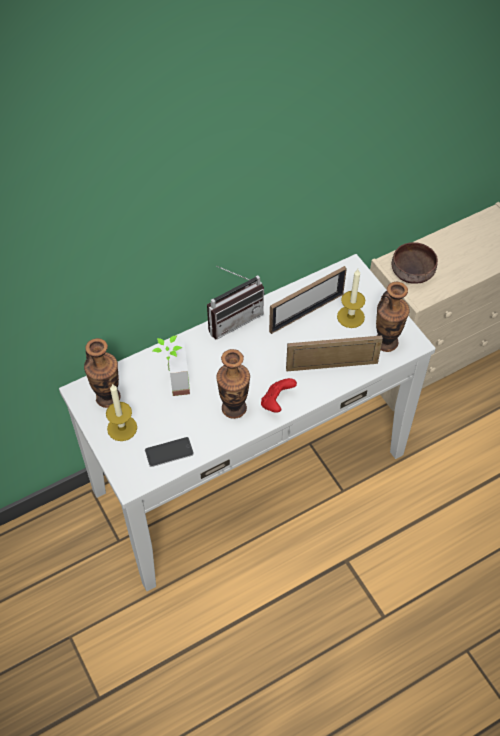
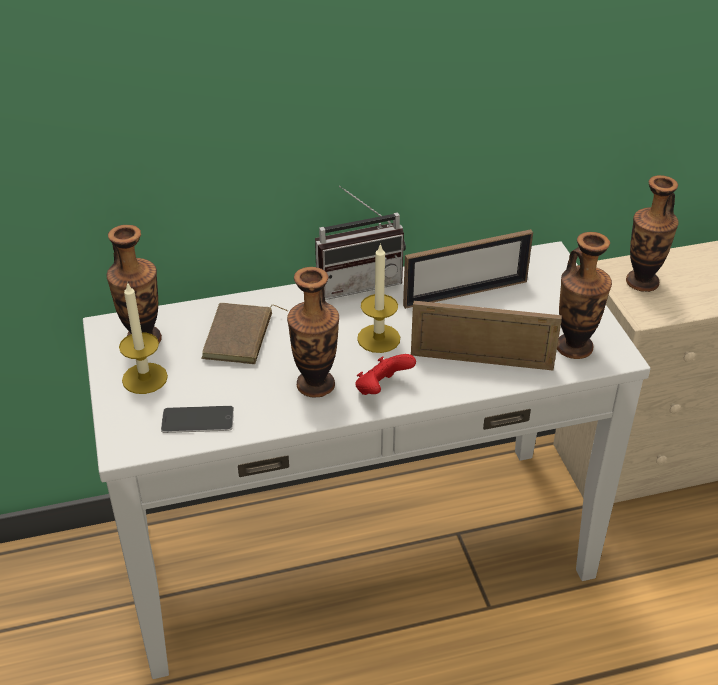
camera: 15 degrees right, 15 degrees down
potted plant [152,335,190,396] -> brown book [202,303,288,364]
candle [337,269,365,328] -> candle moved to [357,243,400,353]
brown bowl [392,242,438,284] -> vase [626,175,679,292]

